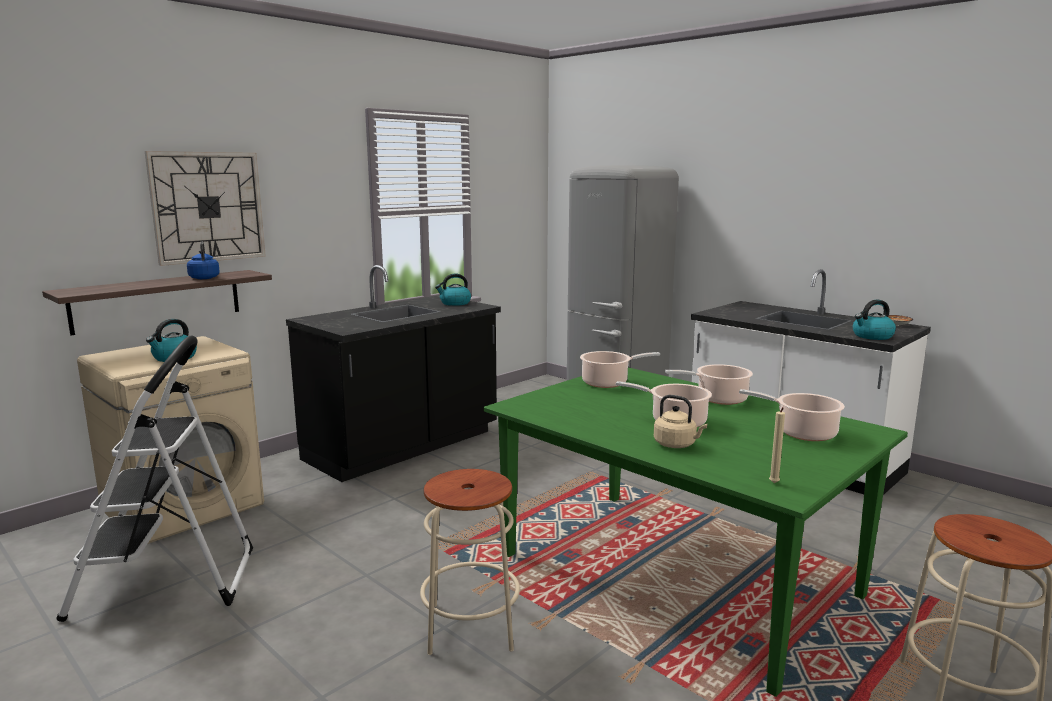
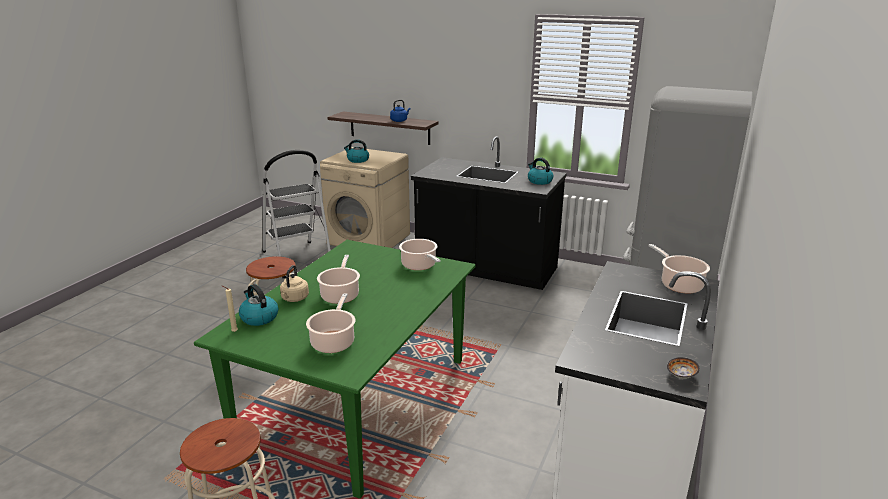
camera: 70 degrees right, 10 degrees up
wall clock [145,151,266,266] -> none
cooking pot [665,364,753,405] -> cooking pot moved to [648,244,710,294]
kettle [853,300,896,340] -> kettle moved to [239,284,278,326]

